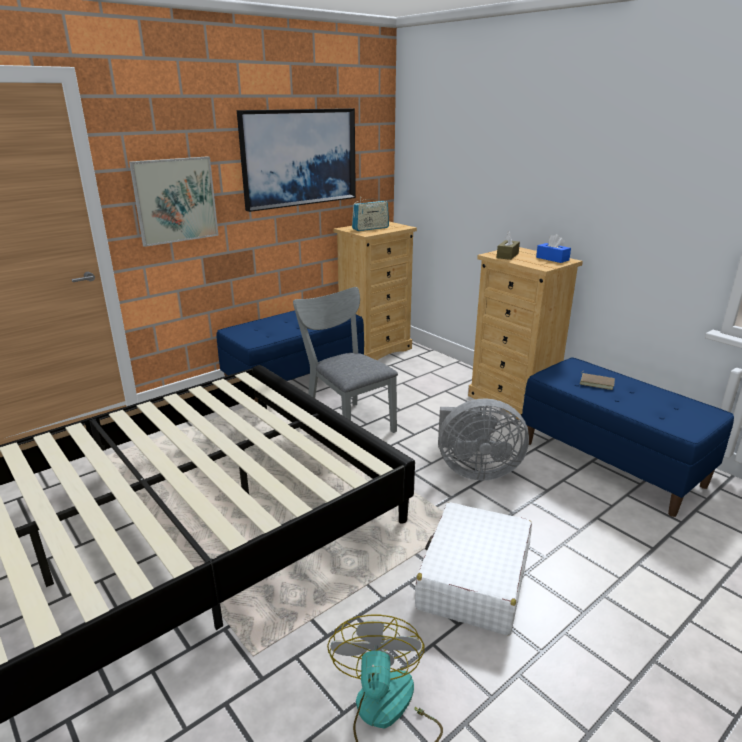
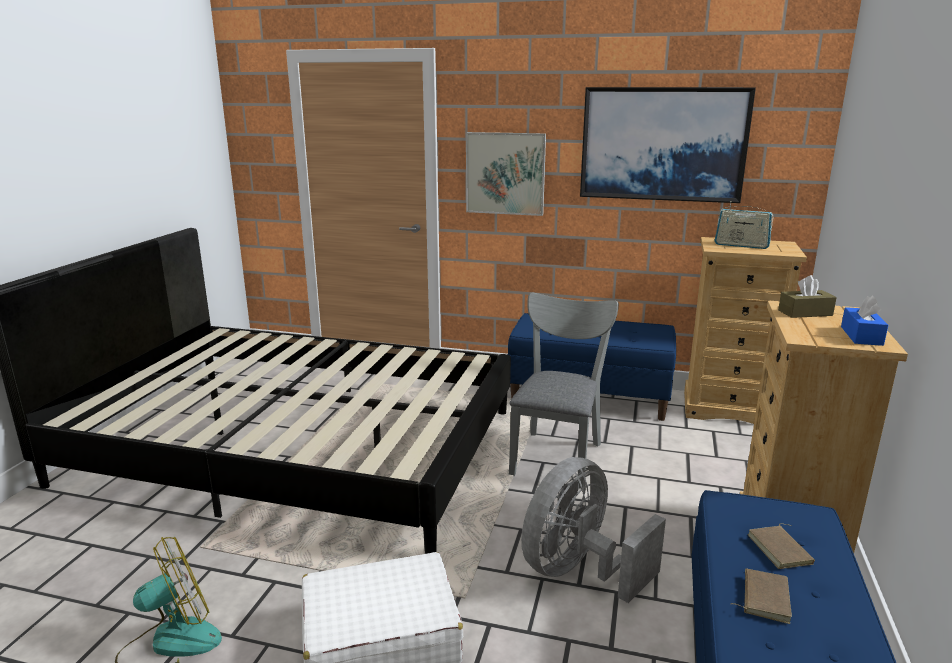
camera: 55 degrees right, 5 degrees down
grey fan [438,398,529,480] -> grey fan turned 75 degrees clockwise [521,457,666,603]
none -> brown book [730,569,792,624]

